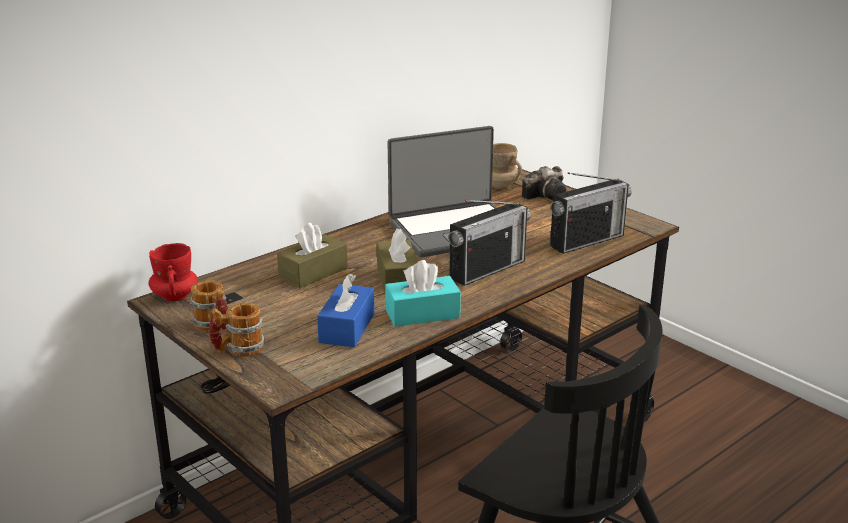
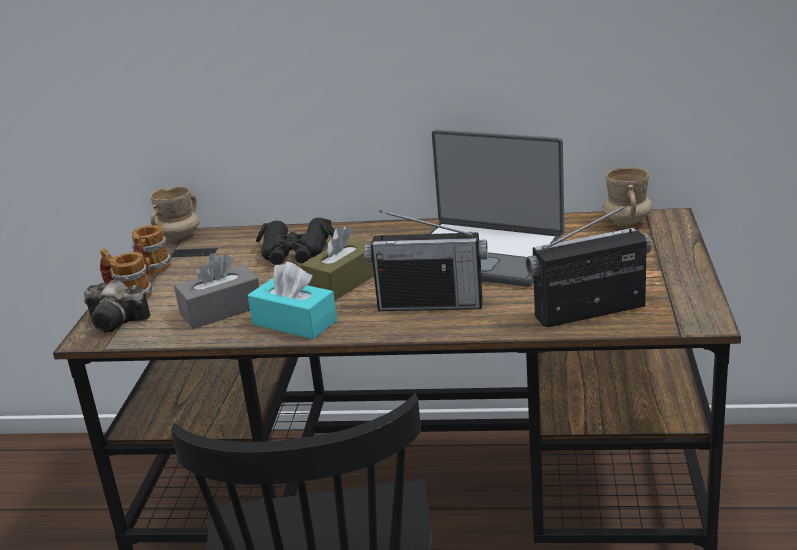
camera: 50 degrees right, 0 degrees up
red mug [149,243,198,301] -> beige mug [151,186,200,241]
brown tissue box [277,222,348,288] -> black binoculars [256,218,335,265]
blue tissue box [317,274,375,347] -> grey tissue box [174,253,260,329]
camera [522,166,566,200] -> camera moved to [84,280,150,333]
radio [550,172,632,254] -> radio turned 150 degrees clockwise [526,203,652,327]

